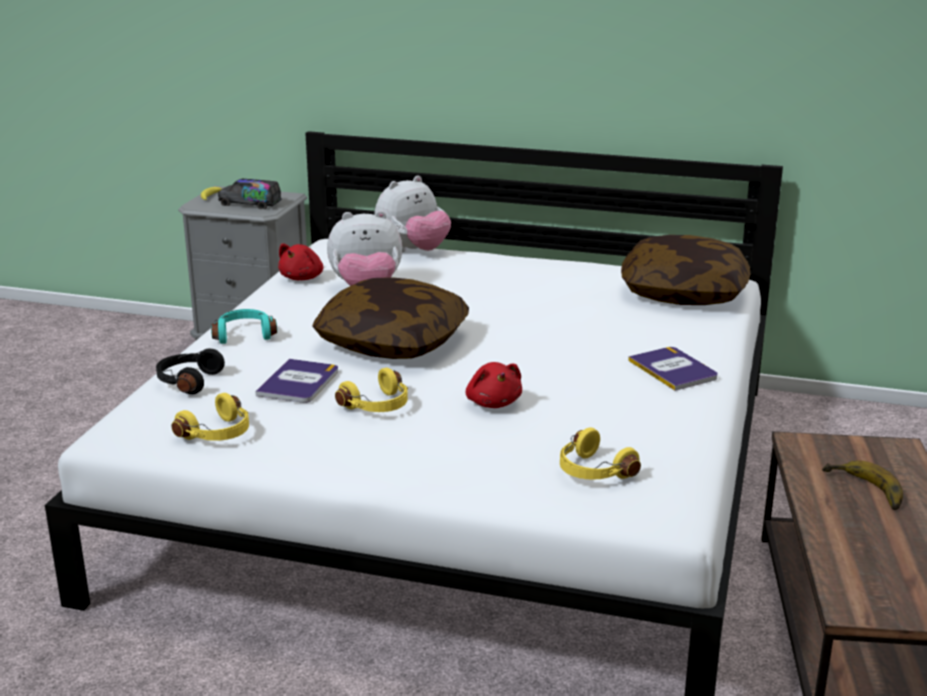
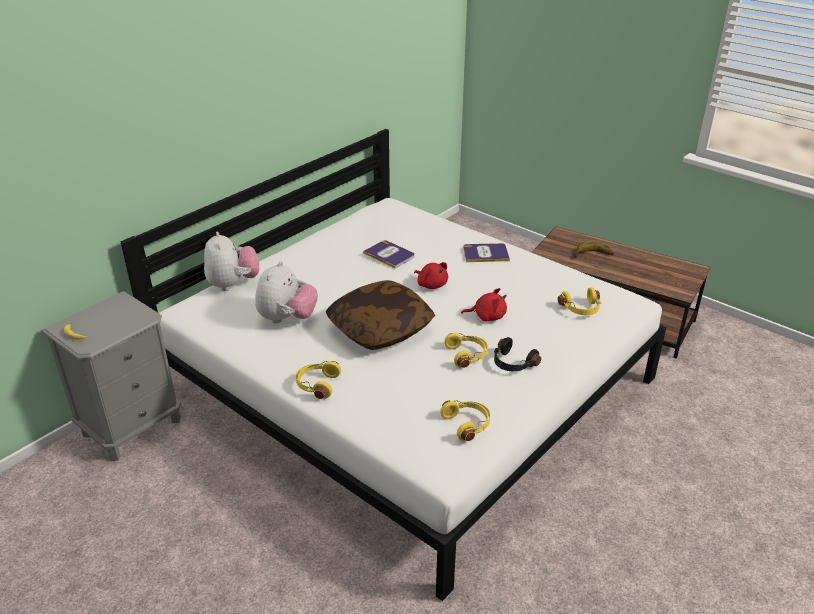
camera: 65 degrees left, 10 degrees up
black headphones [156,349,225,394] -> black headphones moved to [494,337,541,371]
turquoise headphones [211,309,277,344] -> yellow headphones [296,361,341,399]
toy truck [218,179,282,209] -> none
book [255,359,338,403] -> book moved to [363,240,415,268]
red plush toy [278,243,323,280] -> red plush toy moved to [414,262,448,289]
pillow [621,235,750,305] -> none

